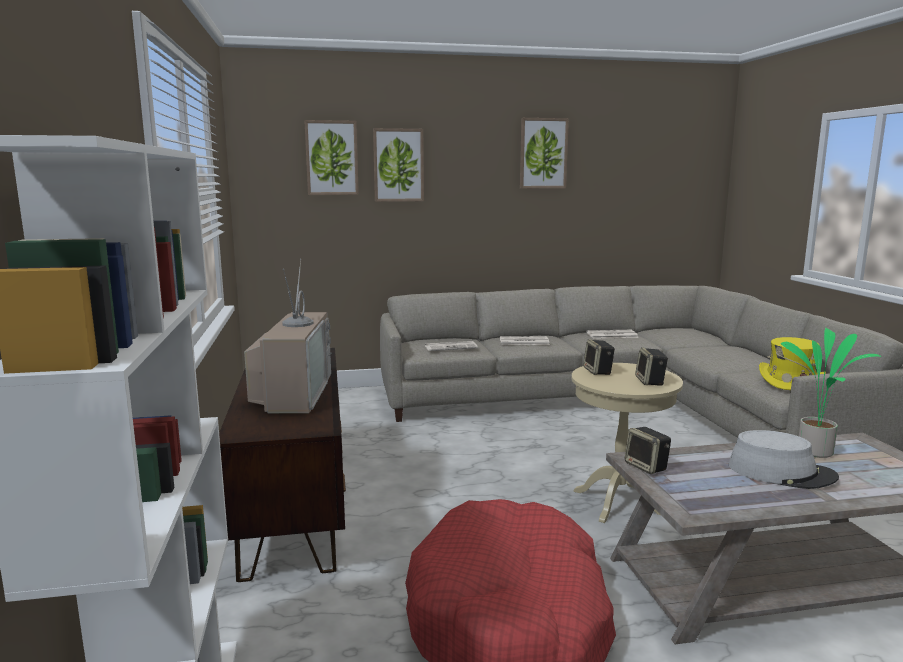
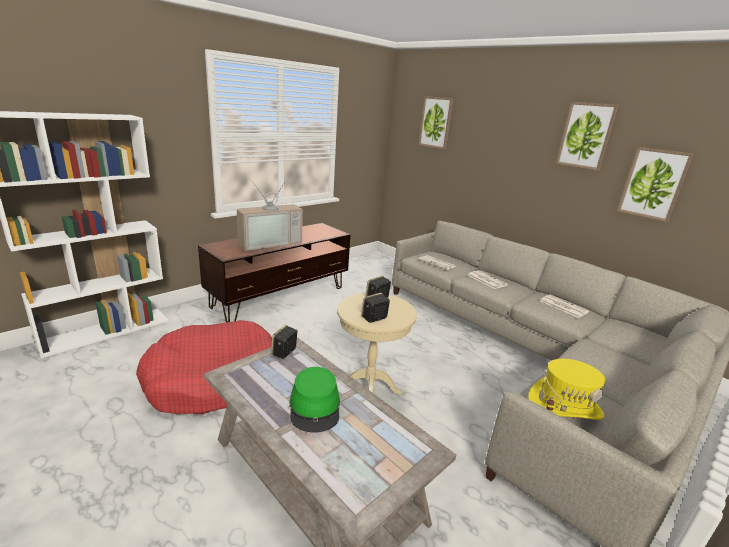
camera: 55 degrees right, 10 degrees up
picture [373,128,424,202] -> picture moved to [617,147,694,222]
grey hat [729,430,839,489] -> green hat [289,367,340,433]
potted plant [781,328,882,458] -> none

